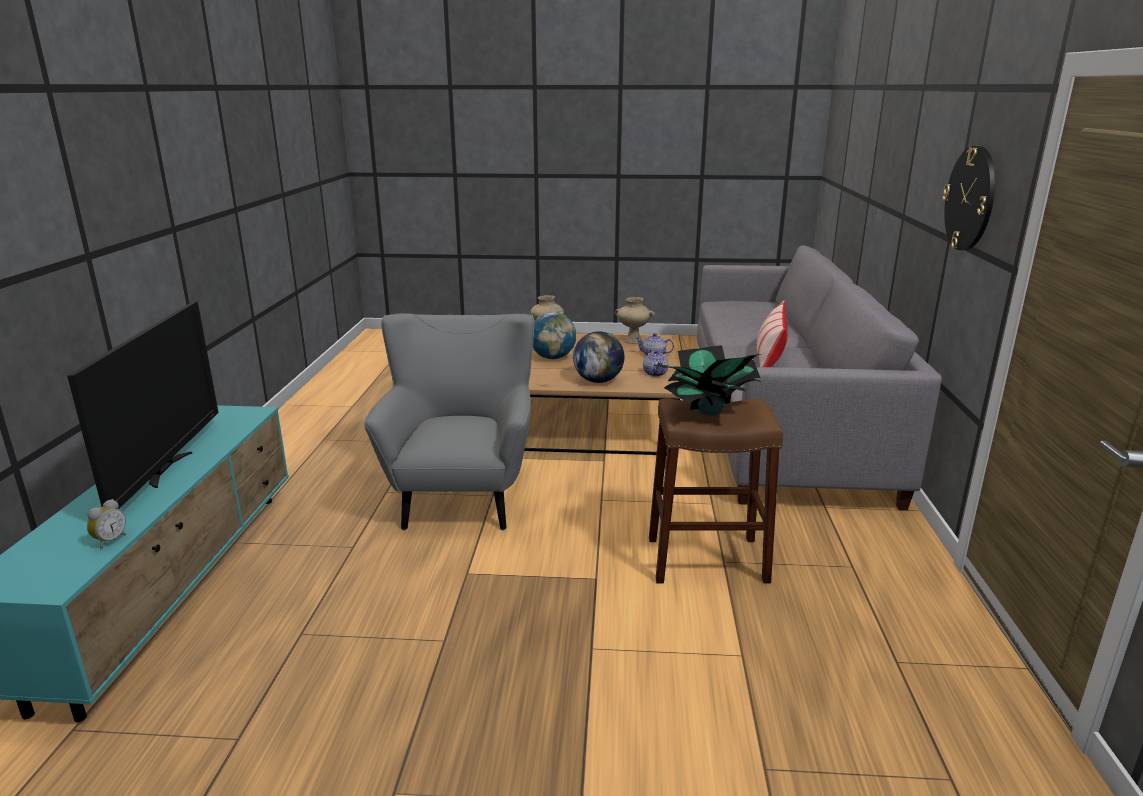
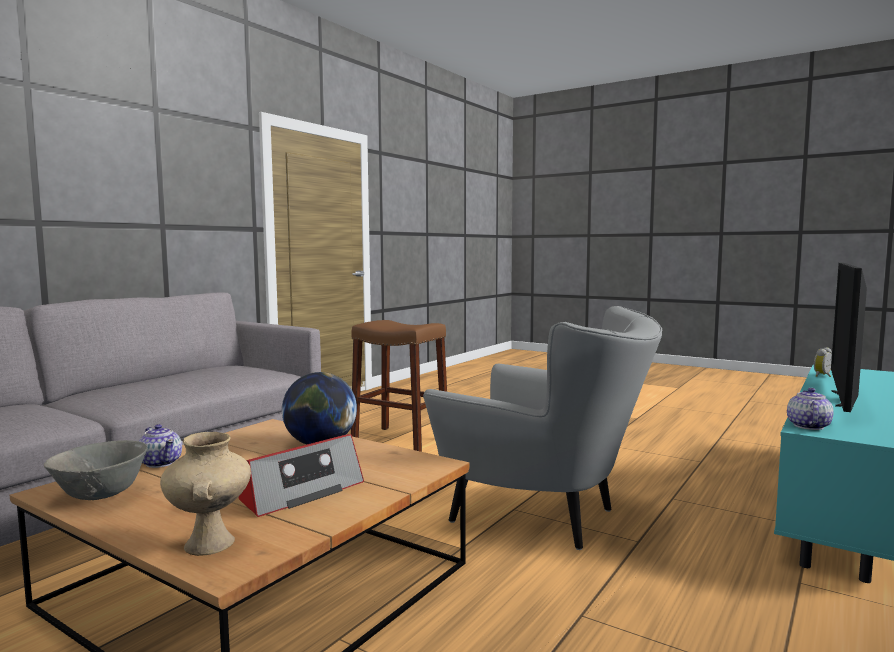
camera: 150 degrees left, 15 degrees down
grey armchair [364,313,534,530] -> grey armchair turned 90 degrees counterclockwise [423,306,662,550]
globe [533,312,576,359] -> radio [238,434,364,517]
beige vase [615,297,655,344] -> grey bowl [44,440,147,500]
teapot [643,350,668,377] -> teapot moved to [787,388,834,430]
potted plant [653,345,762,416] -> none
pillow [757,300,788,367] -> none
wall clock [942,146,995,250] -> none

